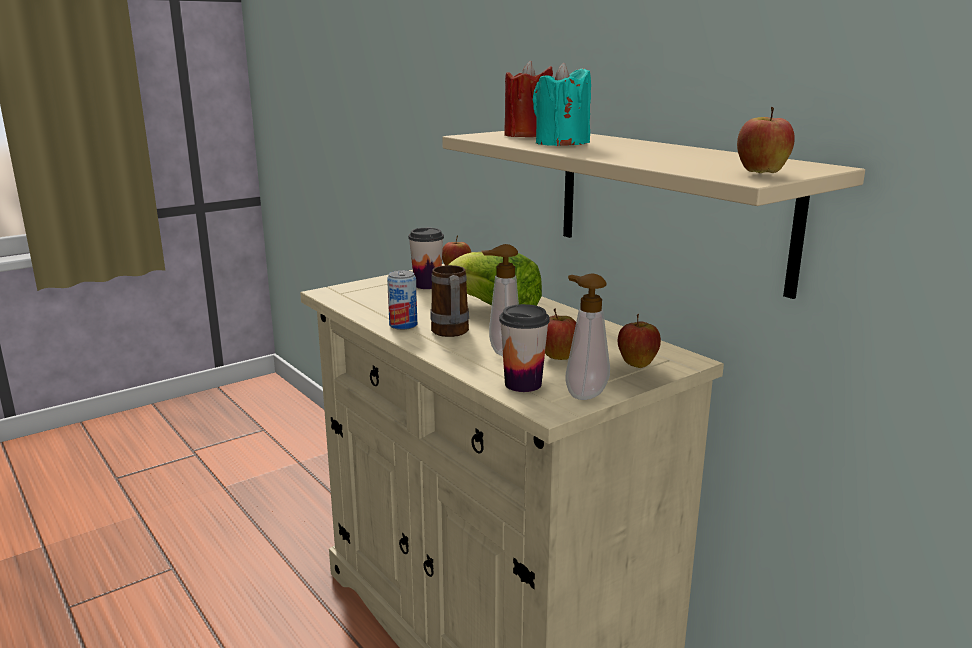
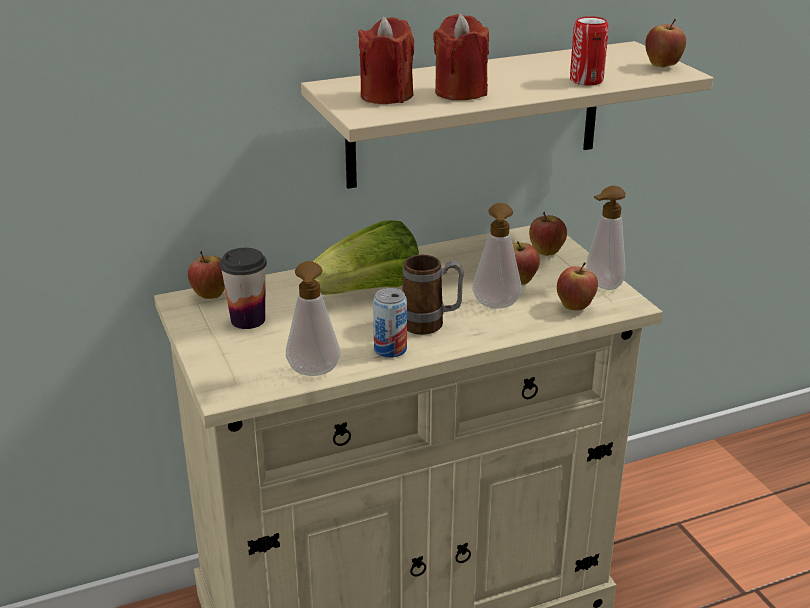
camera: 75 degrees left, 10 degrees up
cup [499,304,550,392] -> apple [557,263,598,311]
turquoise candle [533,63,591,146] -> red candle [433,14,489,100]
none -> soap dispenser [286,261,340,376]
none -> can [570,16,609,85]

